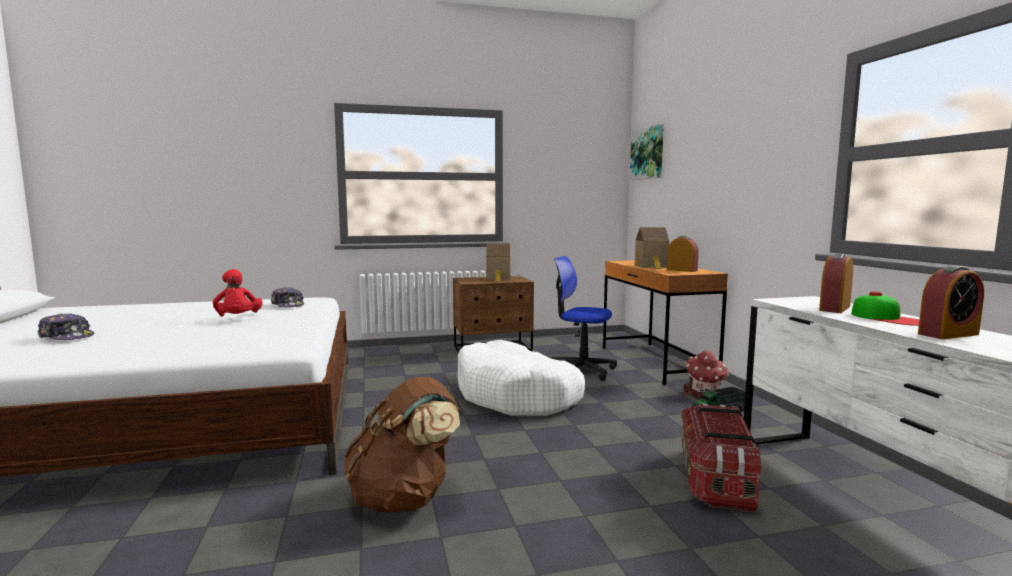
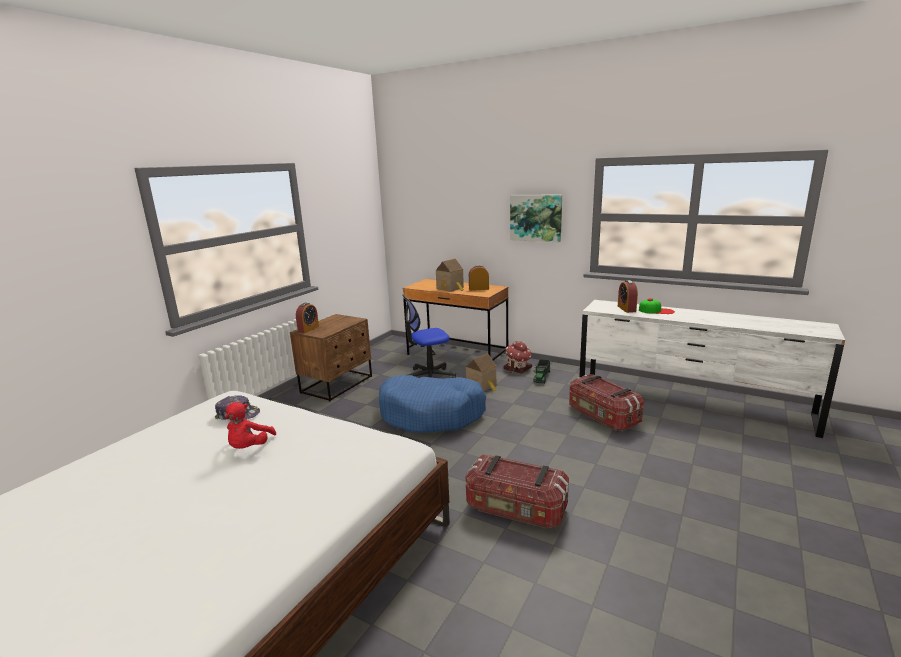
camera: 45 degrees left, 10 degrees up
cap [38,313,94,340] -> none
red plush toy [213,269,263,317] -> red plush toy turned 75 degrees clockwise [225,402,276,449]
brown backpack [344,376,460,512] -> storage box [466,454,569,528]
white dog bed [458,340,585,416] -> blue dog bed [379,375,486,433]
toy house [486,243,510,281] -> toy house moved to [466,353,496,391]
picture [630,124,664,180] -> picture moved to [510,195,562,242]
alarm clock [918,266,984,339] -> alarm clock moved to [296,303,319,333]

